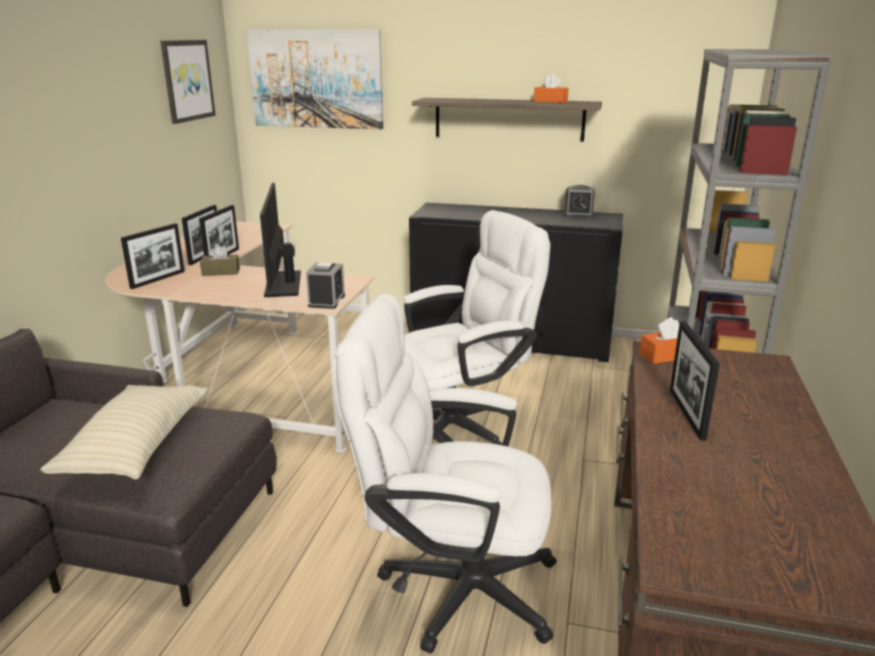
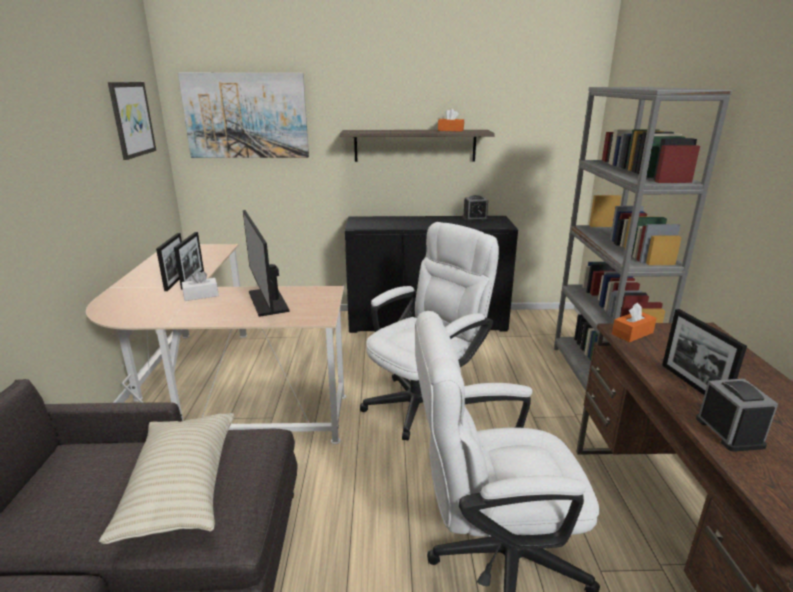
camera: 15 degrees left, 0 degrees up
picture frame [121,223,185,289] -> none
brown tissue box [200,244,240,276] -> white tissue box [182,270,219,301]
alarm clock [306,262,345,309] -> alarm clock moved to [696,379,778,452]

